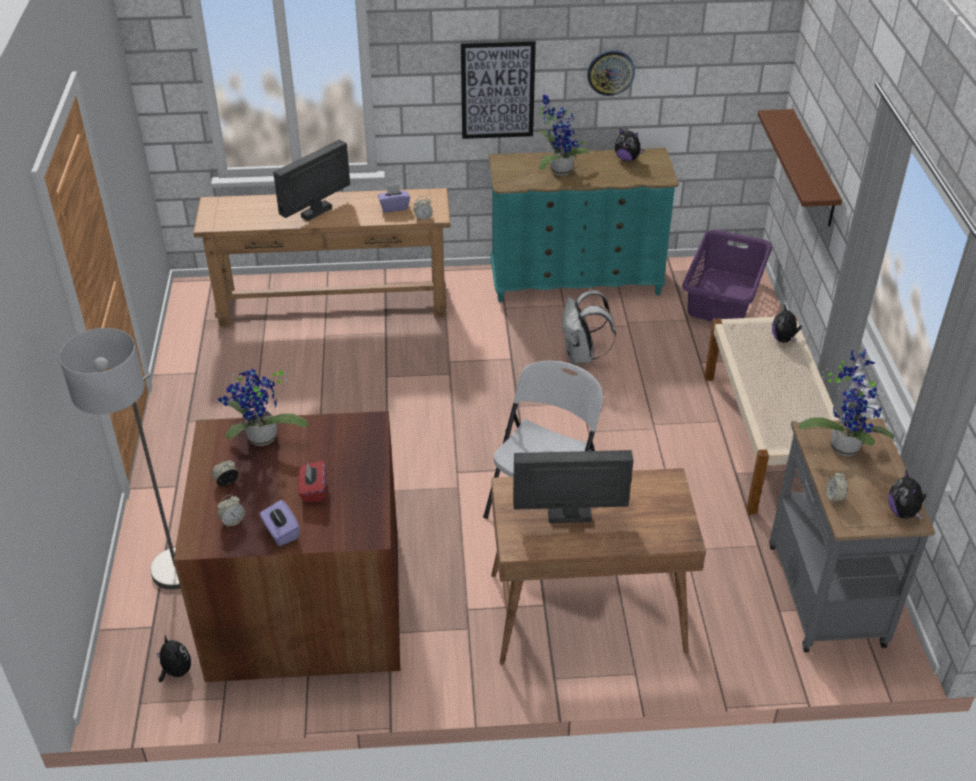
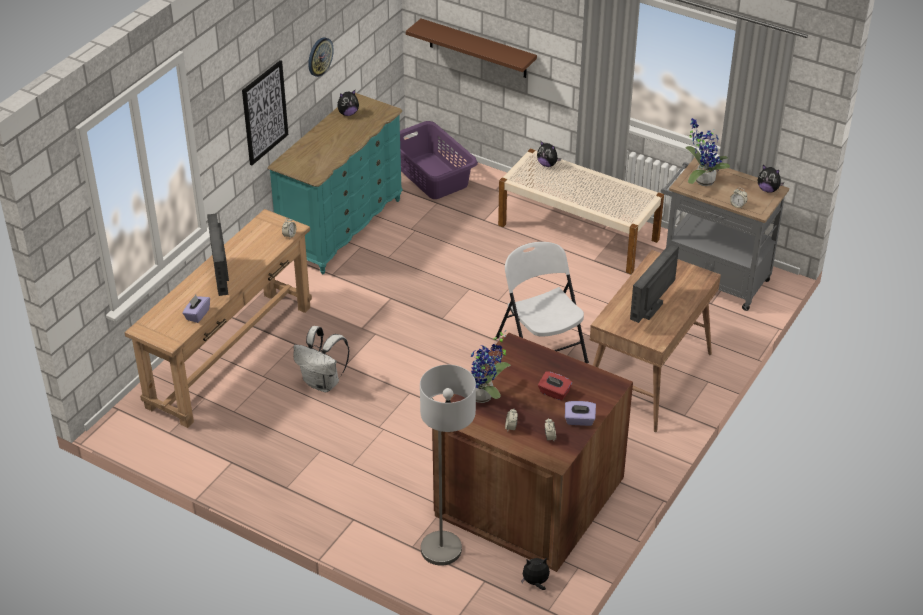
camera: 55 degrees left, 0 degrees up
purple tissue box [378,185,410,213] -> purple tissue box moved to [182,295,210,323]
potted plant [538,94,589,175] -> none
white backpack [562,290,616,364] -> white backpack moved to [293,326,350,392]

